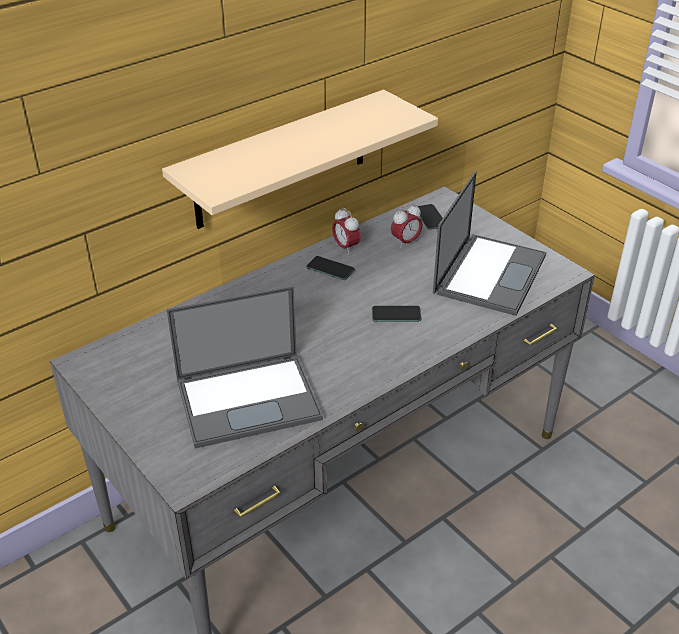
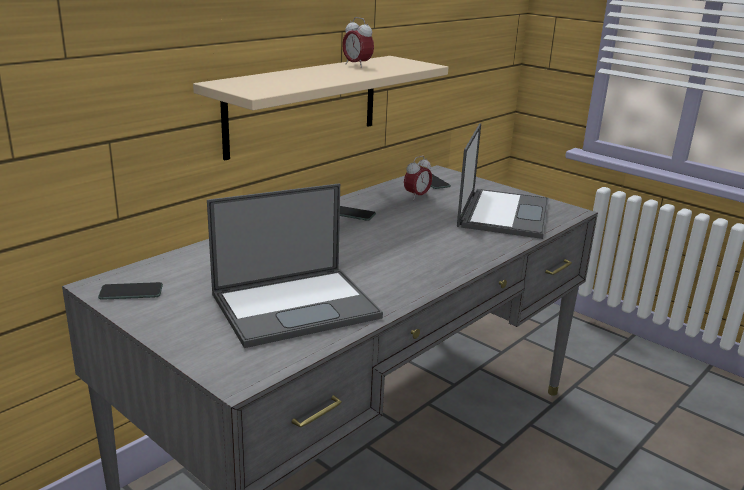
camera: 10 degrees left, 15 degrees down
alarm clock [332,208,361,255] -> alarm clock moved to [342,17,374,68]
phone [372,306,421,322] -> phone moved to [98,282,163,300]

